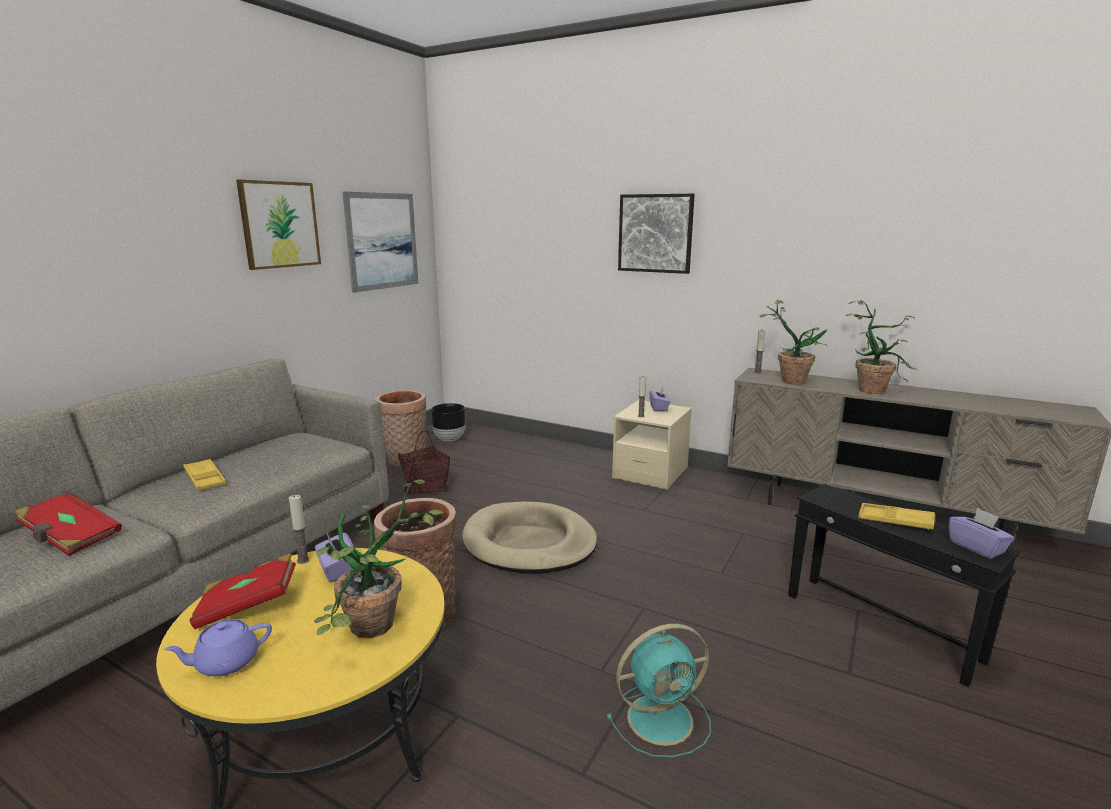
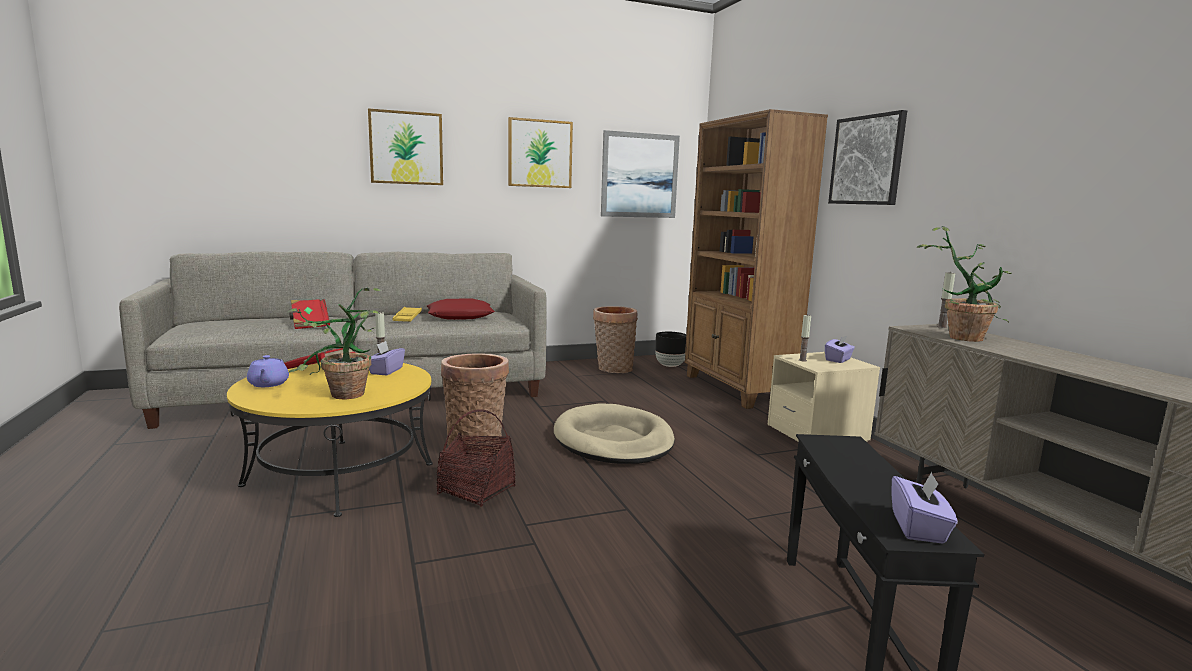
camera: 40 degrees right, 5 degrees down
purple teapot [164,619,272,677] -> purple teapot turned 120 degrees counterclockwise [247,355,289,387]
basket [398,430,450,497] -> basket moved to [437,409,515,507]
turquoise fan [607,624,711,758] -> none
potted plant [846,300,917,394] -> none
yellow tray [858,503,935,530] -> none
none -> picture [368,108,443,185]
none -> red pillow [427,299,495,320]
none -> brown bookcase [685,109,828,409]

